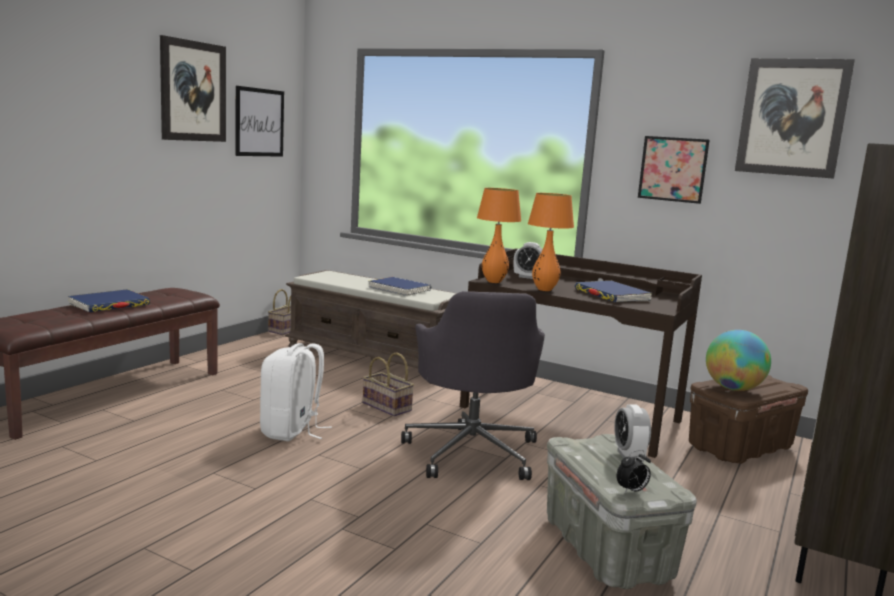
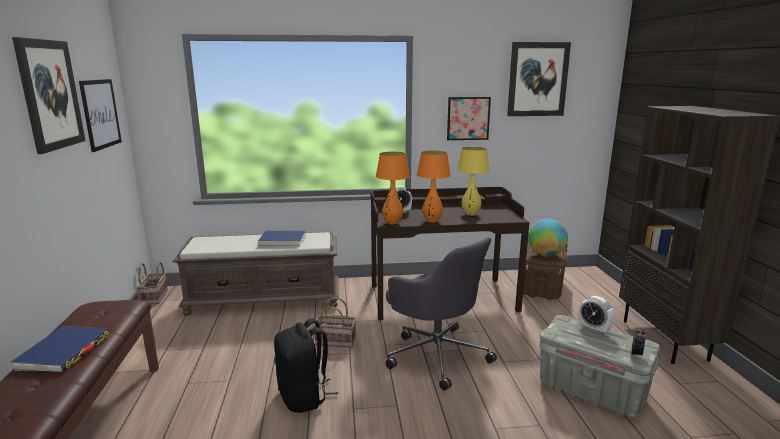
camera: 35 degrees left, 5 degrees up
white backpack [260,343,332,441] -> black backpack [274,318,338,413]
blue book [575,281,653,302] -> yellow table lamp [457,147,490,216]

